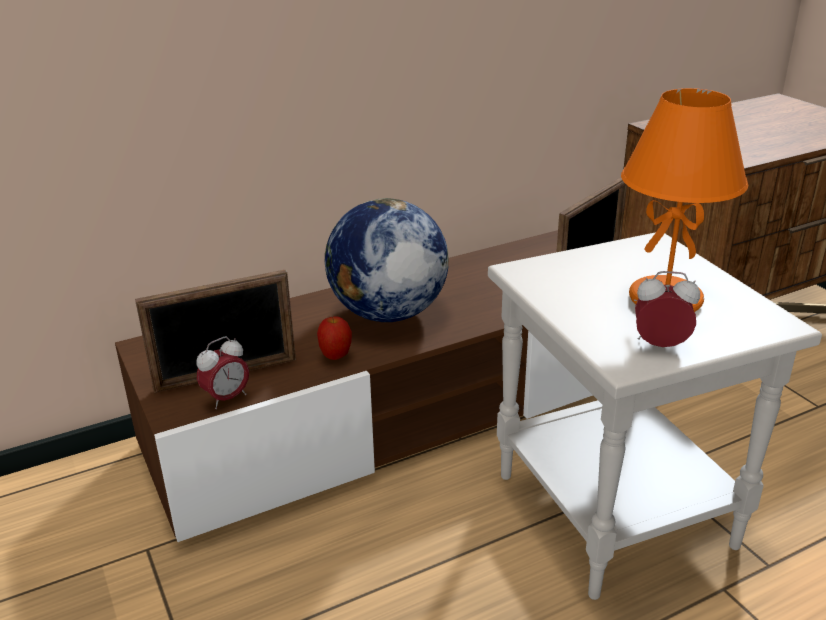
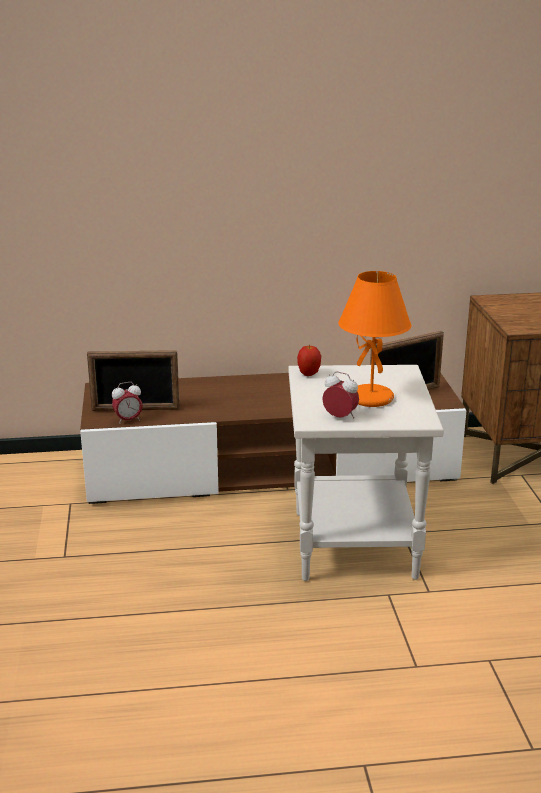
camera: 20 degrees right, 5 degrees down
apple [317,316,352,360] -> apple moved to [297,345,321,376]
globe [325,198,449,322] -> none

